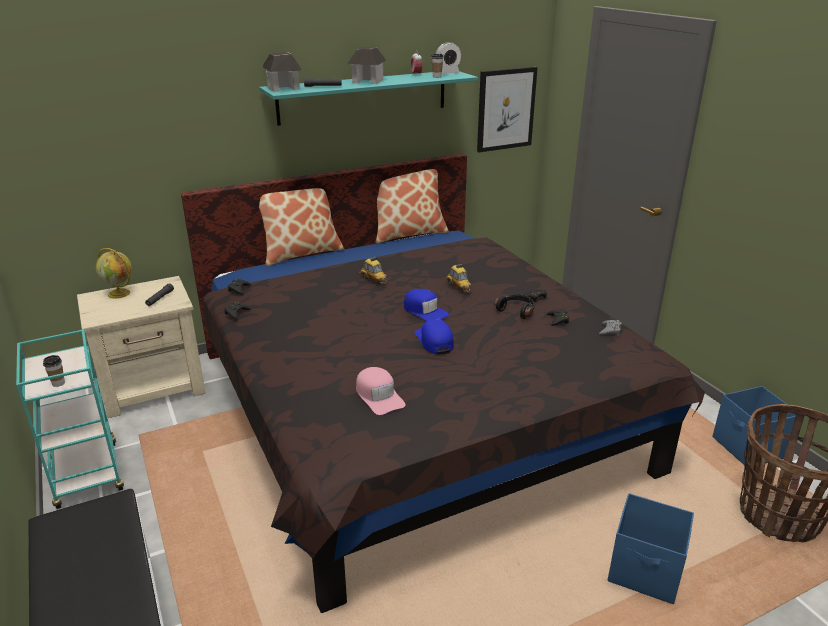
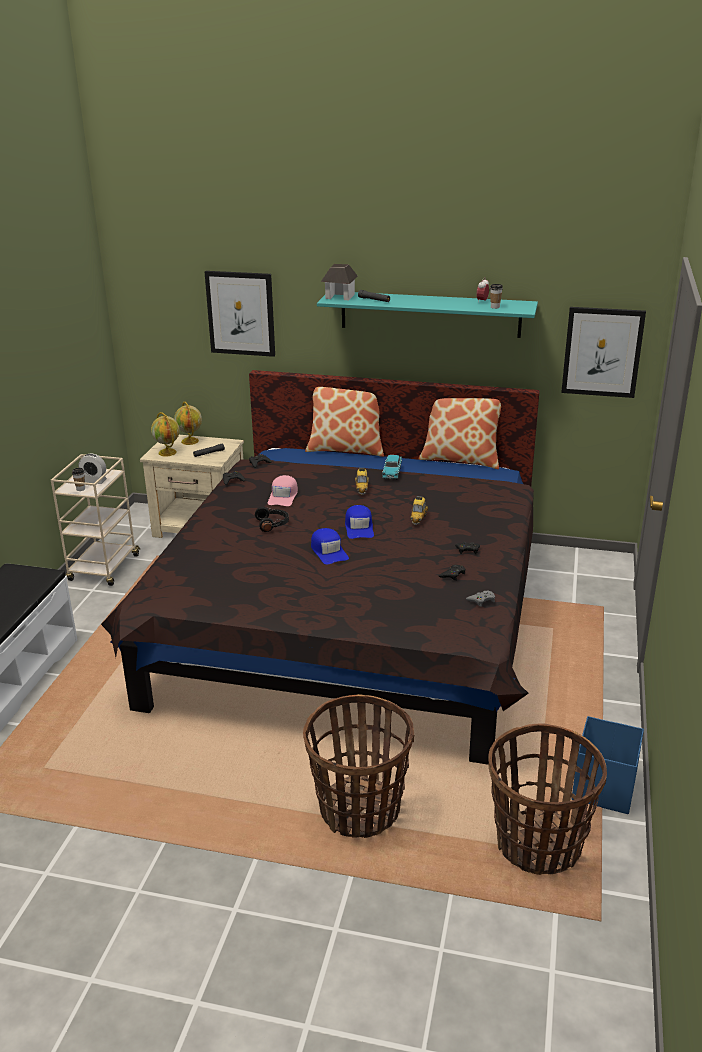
camera: 40 degrees right, 0 degrees up
turquoise cart [16,329,124,509] -> beige cart [51,454,140,586]
toy house [347,47,386,84] -> none
pink cap [356,367,406,415] -> pink cap moved to [268,475,298,506]
blue cap [414,319,454,355] -> blue cap turned 135 degrees clockwise [311,528,349,564]
alarm clock [436,42,461,74] -> alarm clock moved to [79,454,107,484]
black headphones [494,294,535,319] -> black headphones moved to [255,507,289,532]
blue storage box [608,493,694,604] -> basket [303,694,414,838]
none -> globe [151,412,180,457]
none -> picture [205,271,275,357]
none -> turquoise toy car [382,455,402,480]

